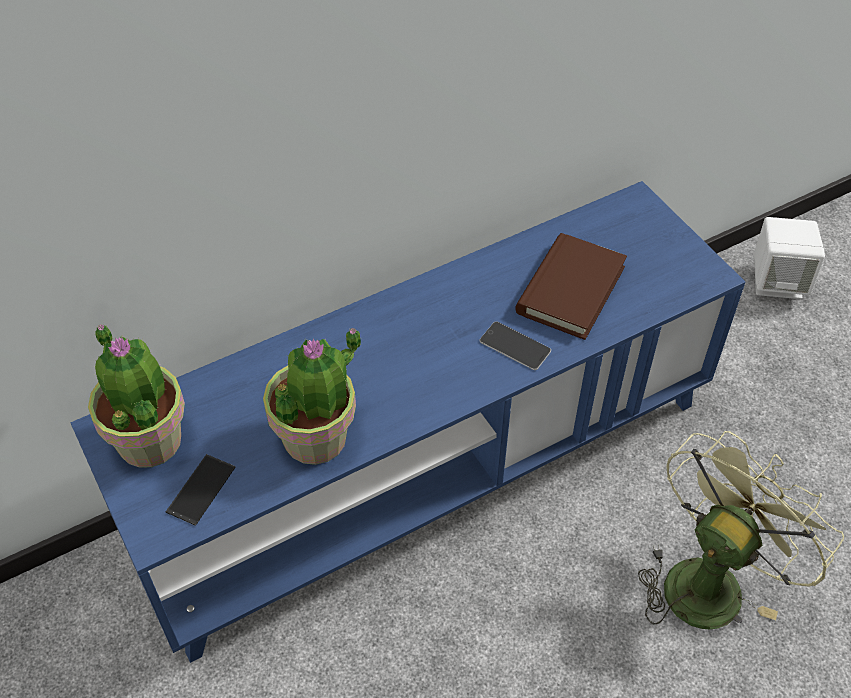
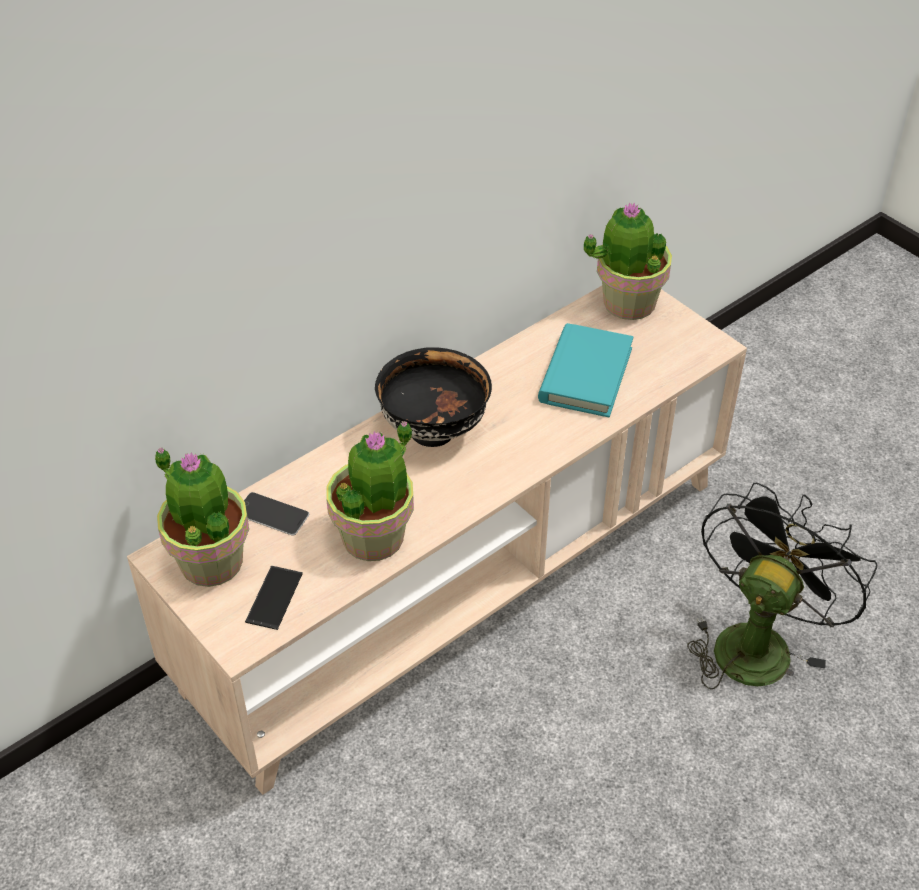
camera: 10 degrees left, 5 degrees down
blue tv stand [70,181,745,663] -> beige tv stand [127,286,747,795]
phone [479,322,551,370] -> phone moved to [244,492,309,536]
brown book [515,233,627,340] -> turquoise book [538,323,634,417]
green fan [638,431,844,629] -> black fan [687,483,877,690]
white speaker [754,217,825,299] -> none
none -> black bowl [375,347,492,447]
none -> potted plant [584,202,672,320]

